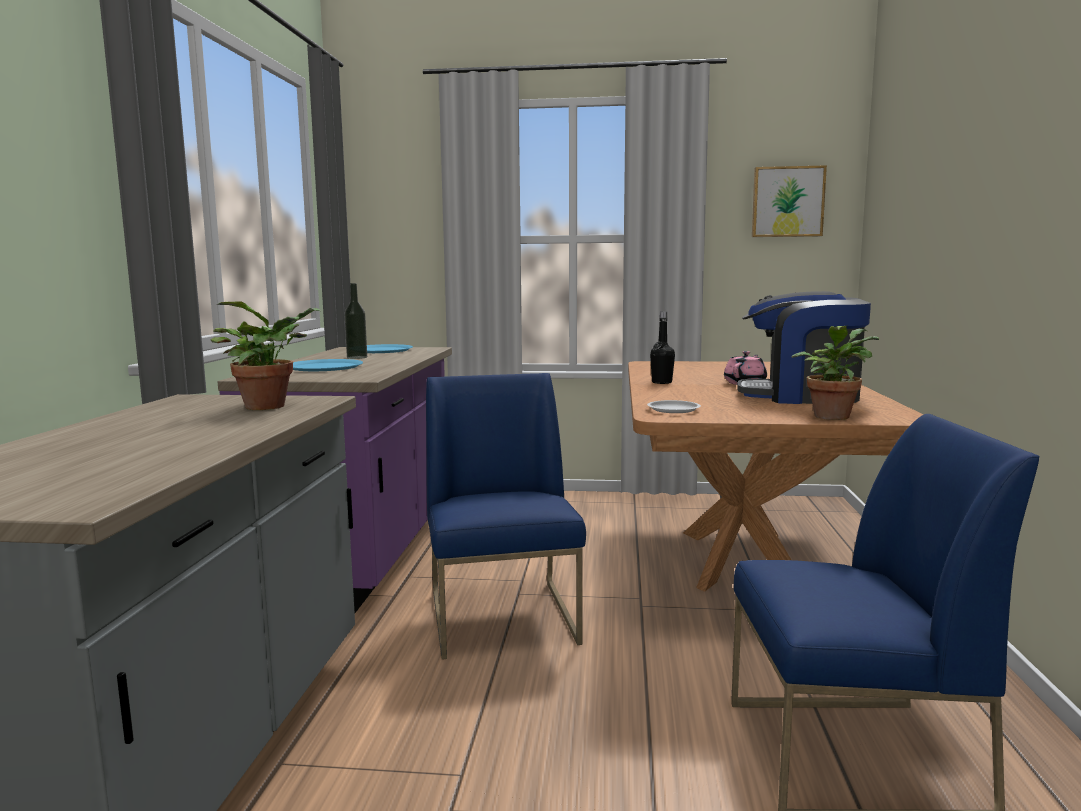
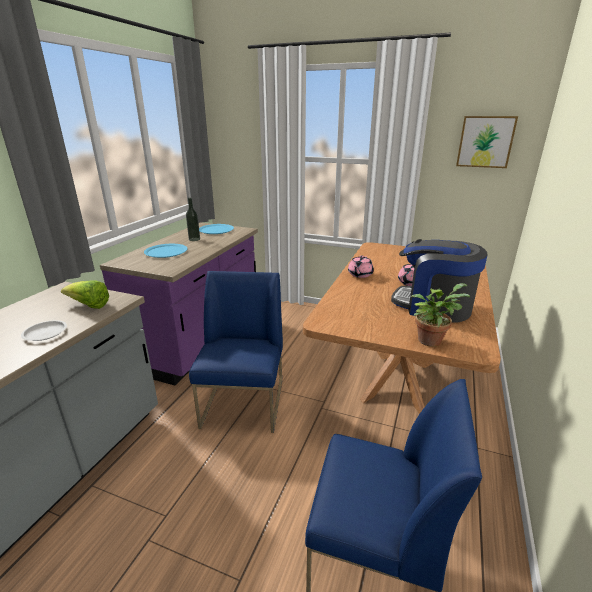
camera: 15 degrees right, 15 degrees up
potted plant [210,301,320,410] -> lettuce [61,280,109,309]
white plate [647,400,701,413] -> white plate moved to [21,320,67,341]
black bottle [650,311,675,384] -> pink teapot [348,255,374,278]

